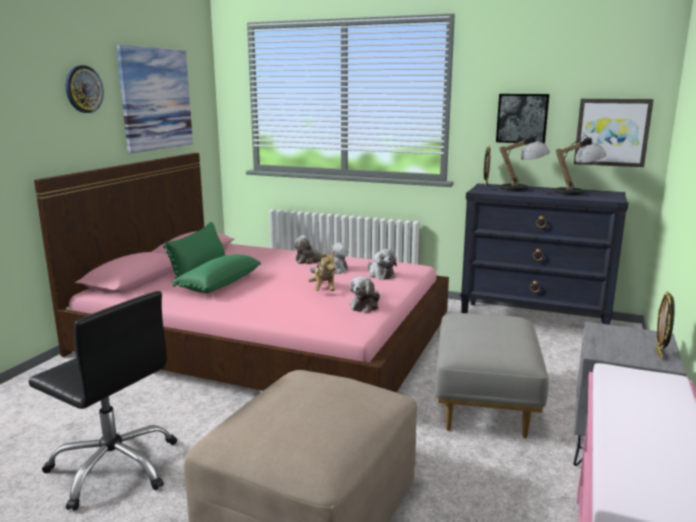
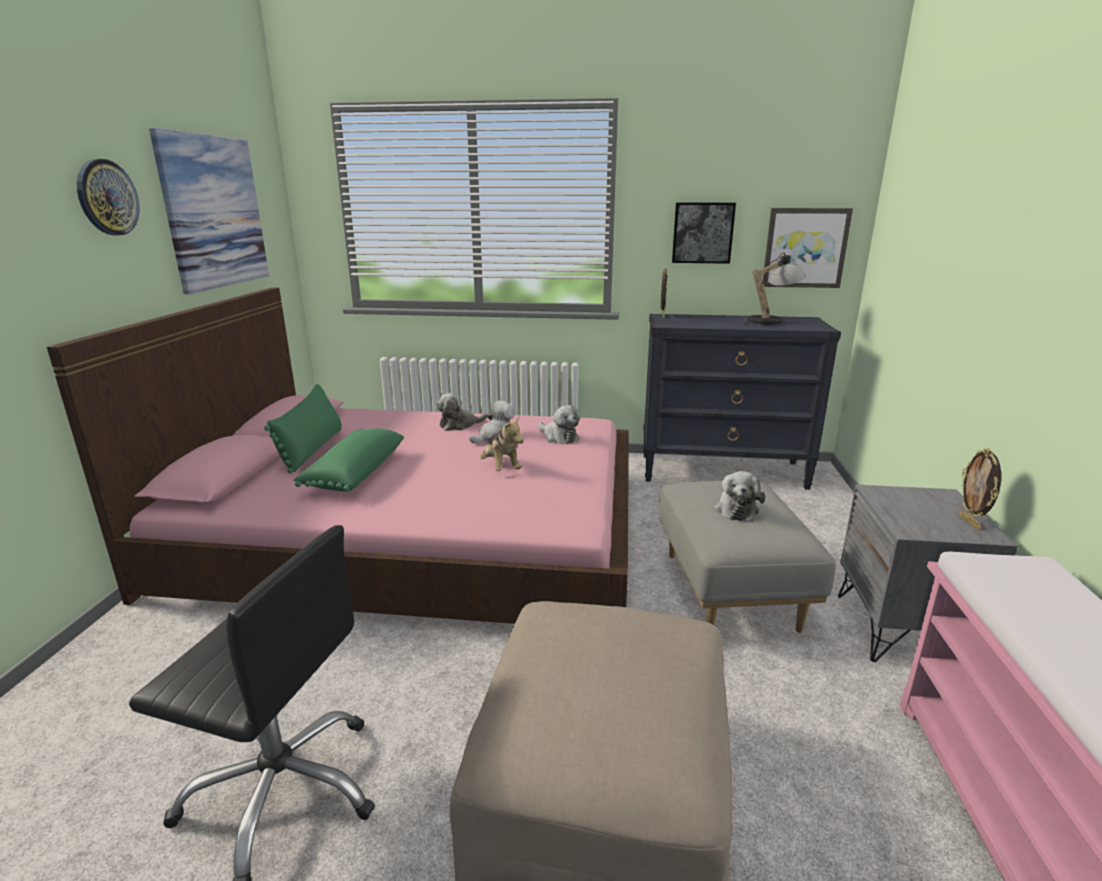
camera: 15 degrees left, 5 degrees up
plush toy [350,276,380,313] -> plush toy moved to [715,471,765,521]
table lamp [491,133,550,192] -> none

